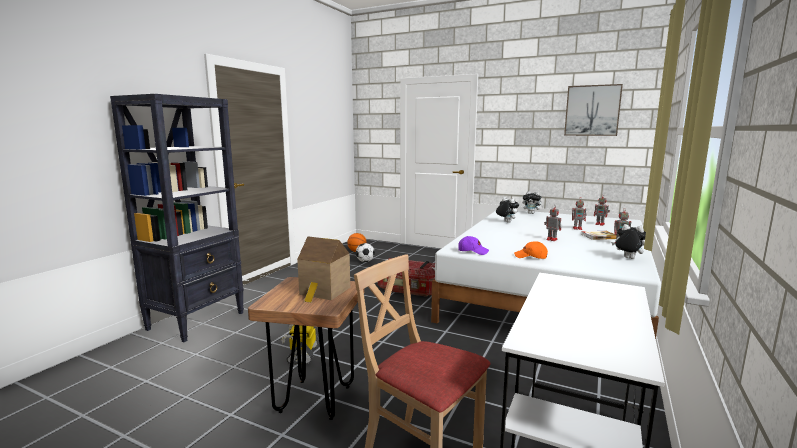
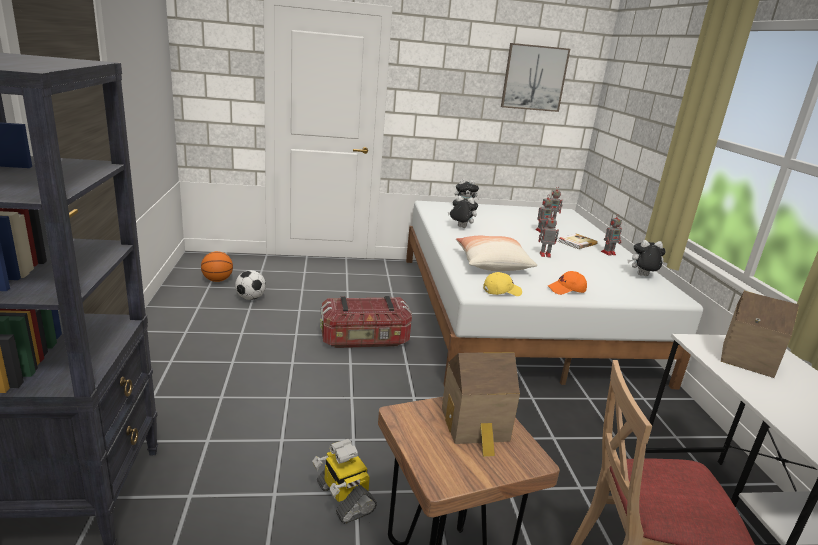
camera: 35 degrees left, 10 degrees up
purple cap [458,236,489,255] -> yellow cap [483,272,522,296]
none -> pillow [456,236,537,271]
none -> toy house [721,291,799,378]

